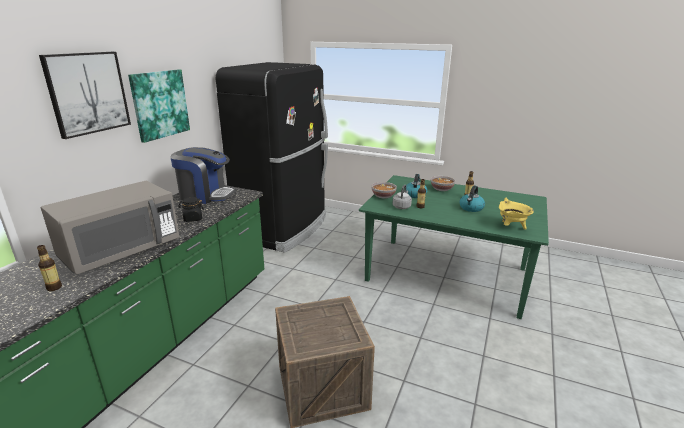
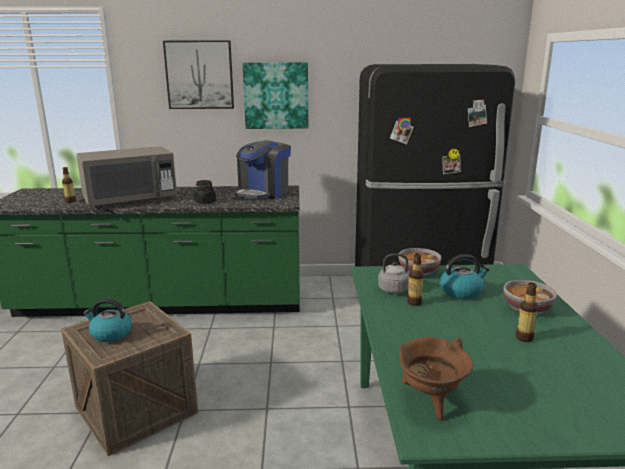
camera: 65 degrees right, 5 degrees down
grey microwave [41,181,179,274] -> grey microwave turned 45 degrees counterclockwise [76,146,177,208]
coffee machine [171,147,236,204] -> coffee machine turned 45 degrees clockwise [235,140,291,200]
kettle [459,186,485,212] -> kettle moved to [83,299,132,342]
yellow cooking pot [499,198,534,230] -> brown cooking pot [399,337,474,420]

